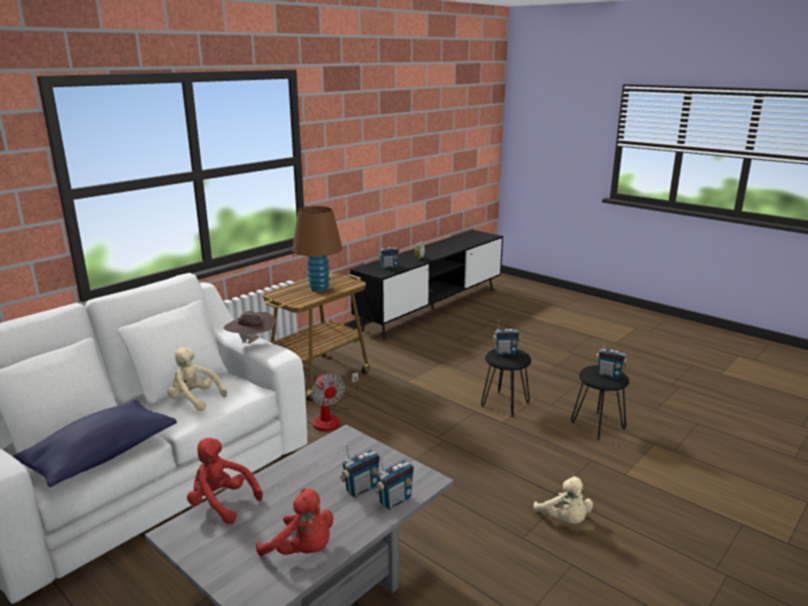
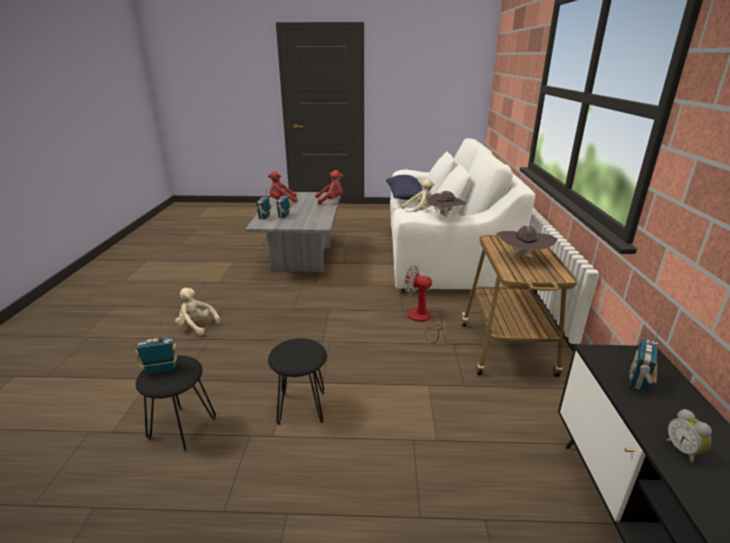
camera: 140 degrees right, 5 degrees up
brown table lamp [292,206,342,292] -> brown hat [497,225,558,257]
radio [493,318,521,355] -> none

